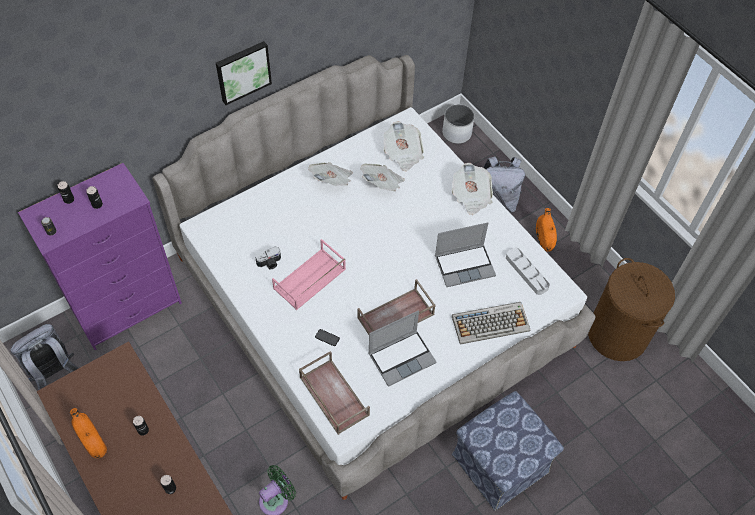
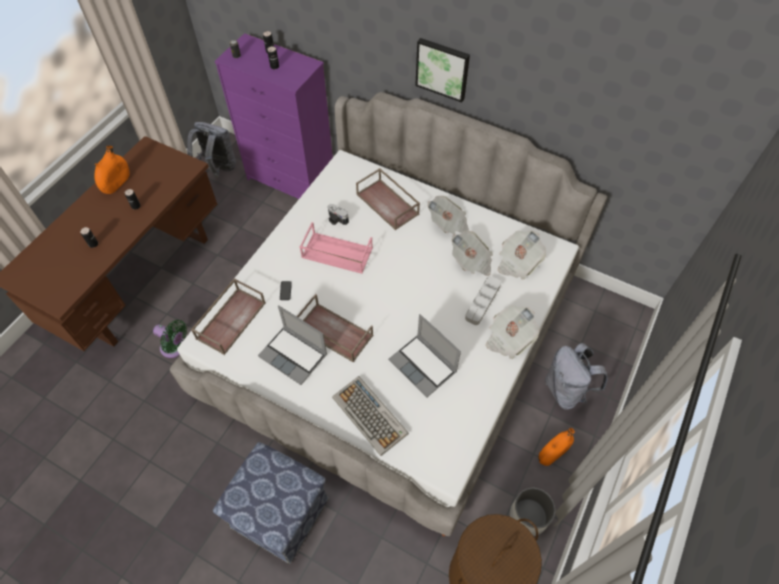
camera: 65 degrees right, 0 degrees up
white planter [442,104,475,144] -> white planter moved to [510,488,555,536]
grey tray [506,248,550,295] -> grey tray moved to [465,276,501,325]
none -> brown tray [356,168,420,230]

